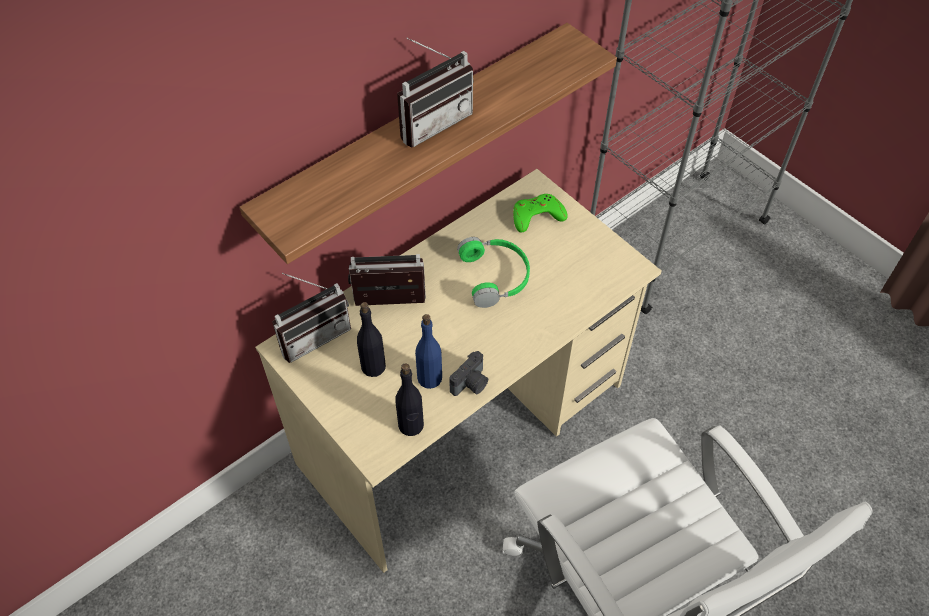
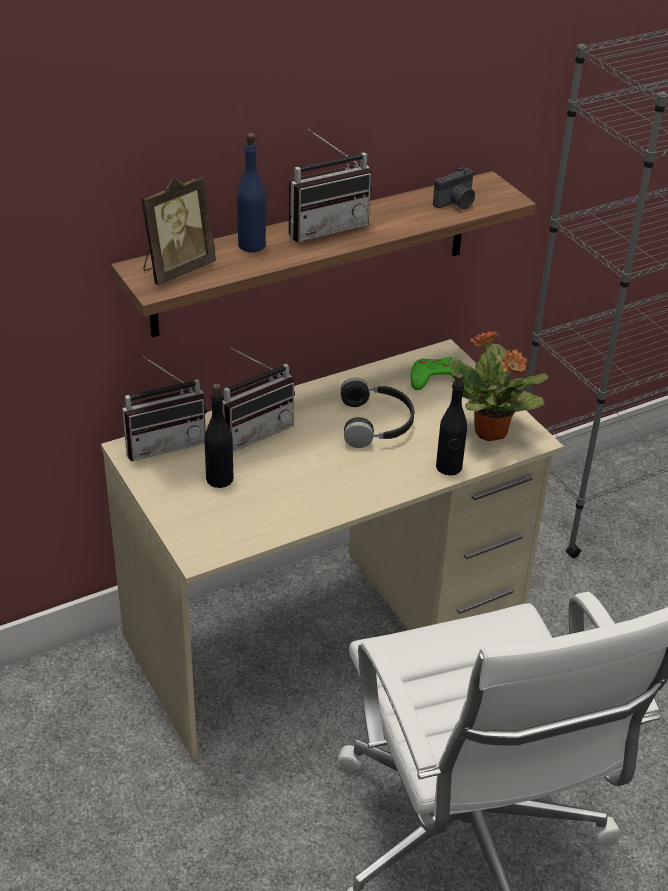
camera: 10 degrees right, 15 degrees down
radio [348,254,426,306] -> radio turned 135 degrees clockwise [223,348,295,452]
black bottle [395,363,424,436] -> black bottle moved to [436,373,467,475]
blue bottle [415,314,442,389] -> blue bottle moved to [237,133,266,252]
camera [450,351,488,396] -> camera moved to [433,167,475,209]
green headphones [457,237,530,308] -> black headphones [340,377,414,448]
none -> picture frame [141,175,216,285]
none -> potted plant [449,331,549,441]

